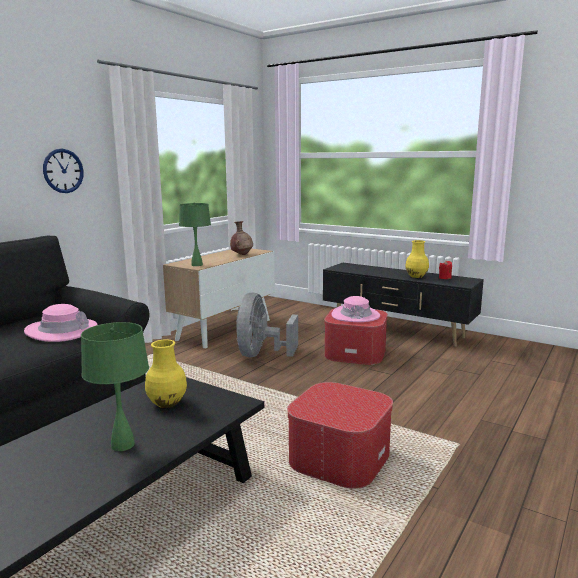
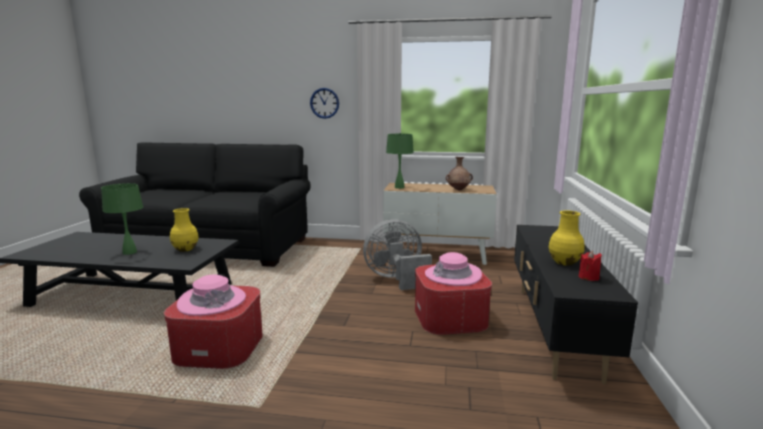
camera: 65 degrees right, 0 degrees up
pink hat [24,304,97,342] -> pink hat moved to [177,275,246,316]

